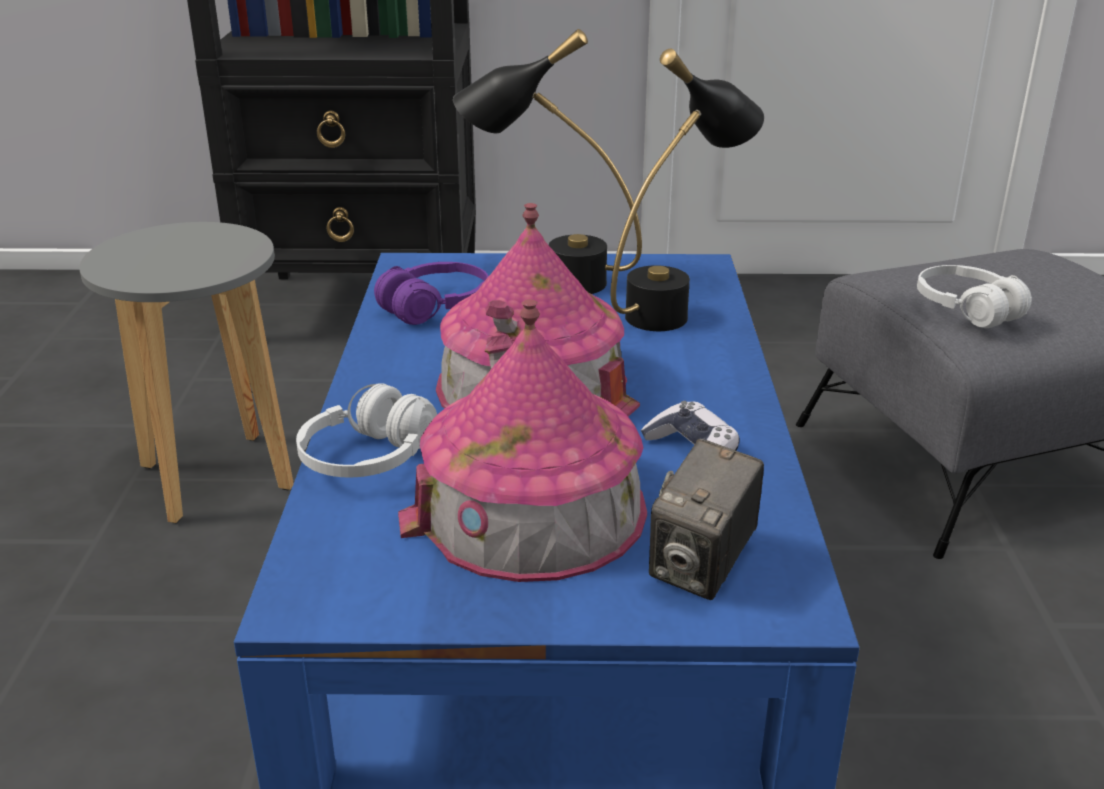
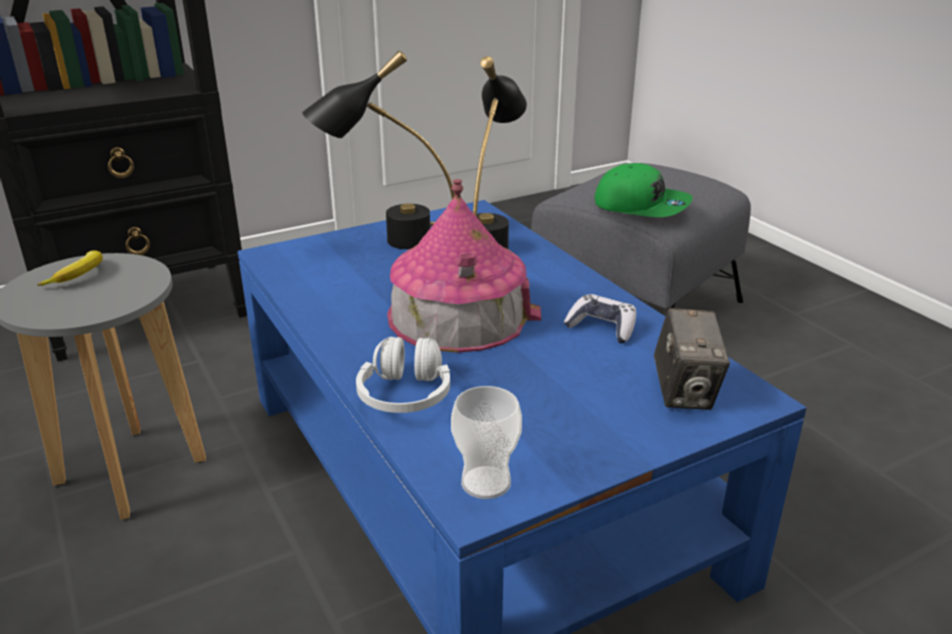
camera: 30 degrees left, 0 degrees up
purple headphones [374,262,489,325] -> none
toy house [398,299,647,582] -> none
white headphones [917,265,1032,328] -> green cap [594,163,693,217]
none -> banana [37,250,103,286]
none -> cup [451,386,522,499]

